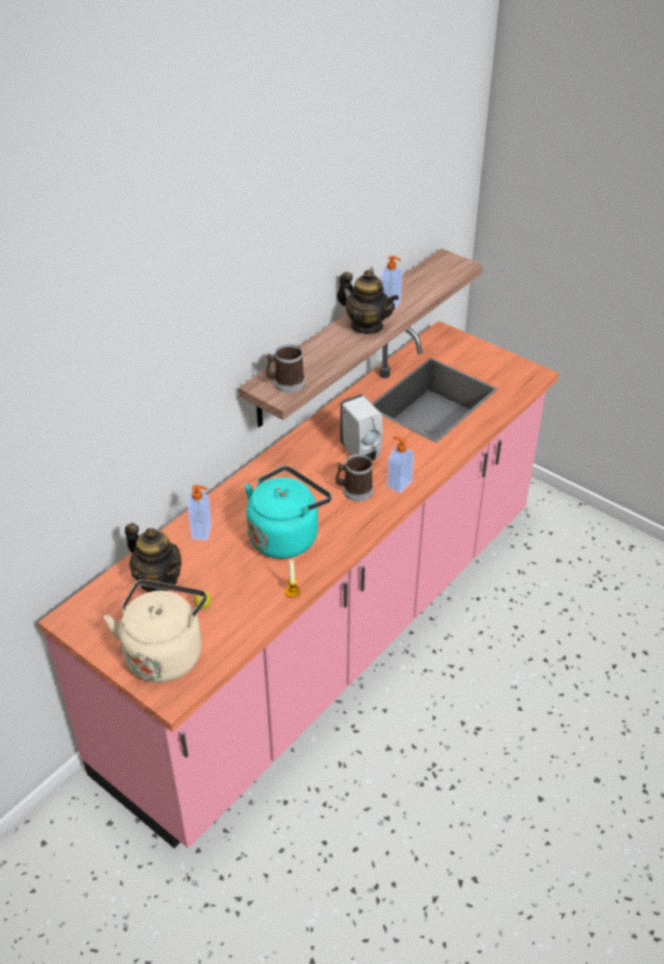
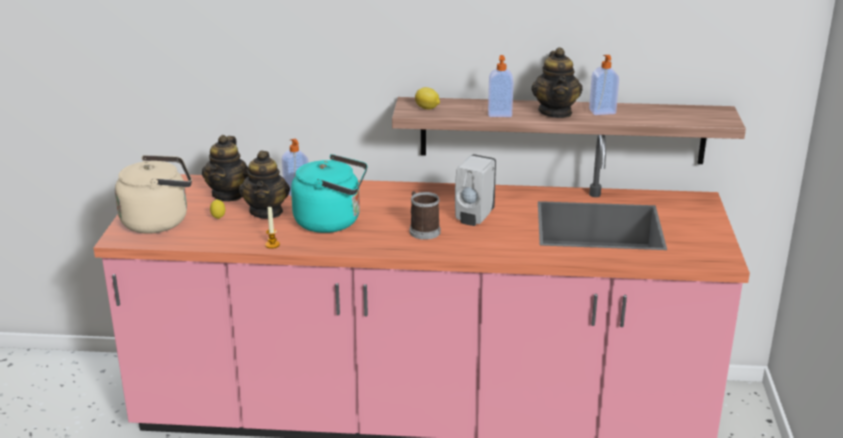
camera: 55 degrees right, 15 degrees down
mug [266,344,305,393] -> lemon [415,87,440,109]
soap dispenser [387,436,414,494] -> soap dispenser moved to [488,55,514,117]
none -> teapot [239,150,290,219]

